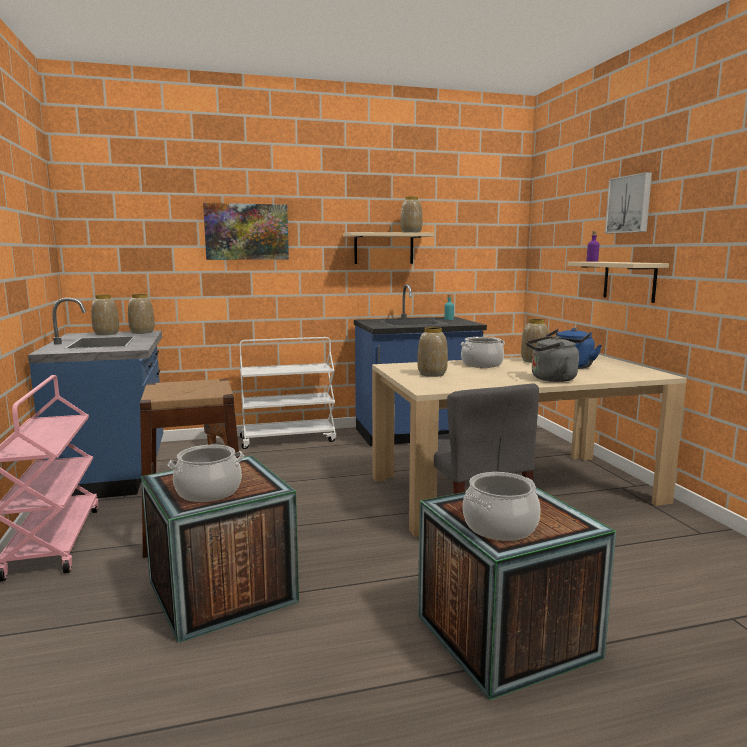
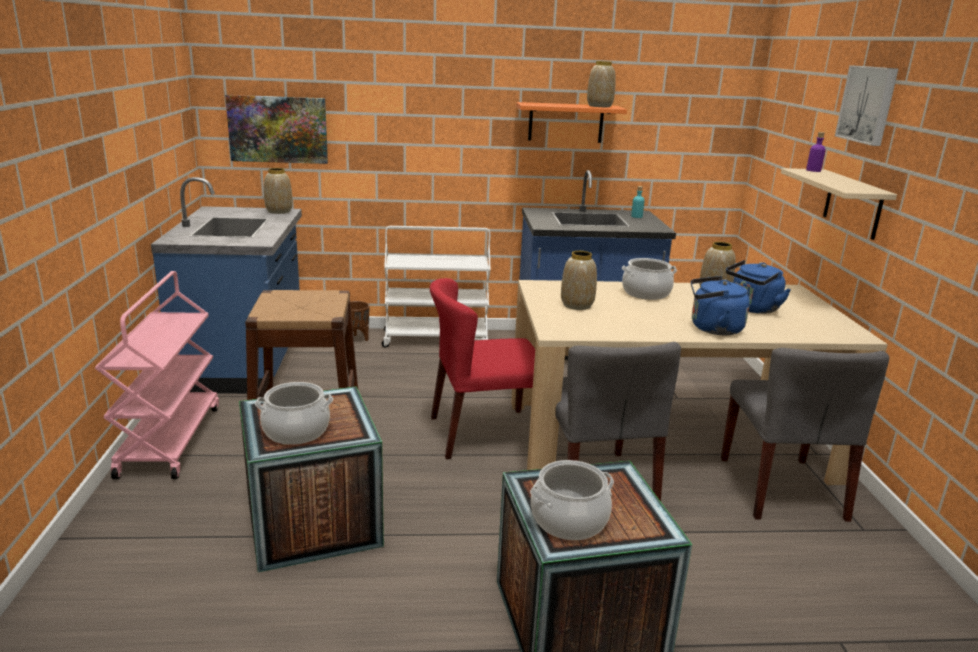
camera: 10 degrees right, 10 degrees up
vase [91,295,119,335] -> none
picture [203,203,289,260] -> picture moved to [225,95,328,164]
beige shelf [343,232,434,264] -> orange shelf [516,102,627,143]
grey kettle [526,336,579,382] -> blue kettle [691,276,750,335]
none -> red chair [430,278,535,459]
none -> grey chair [721,348,889,522]

